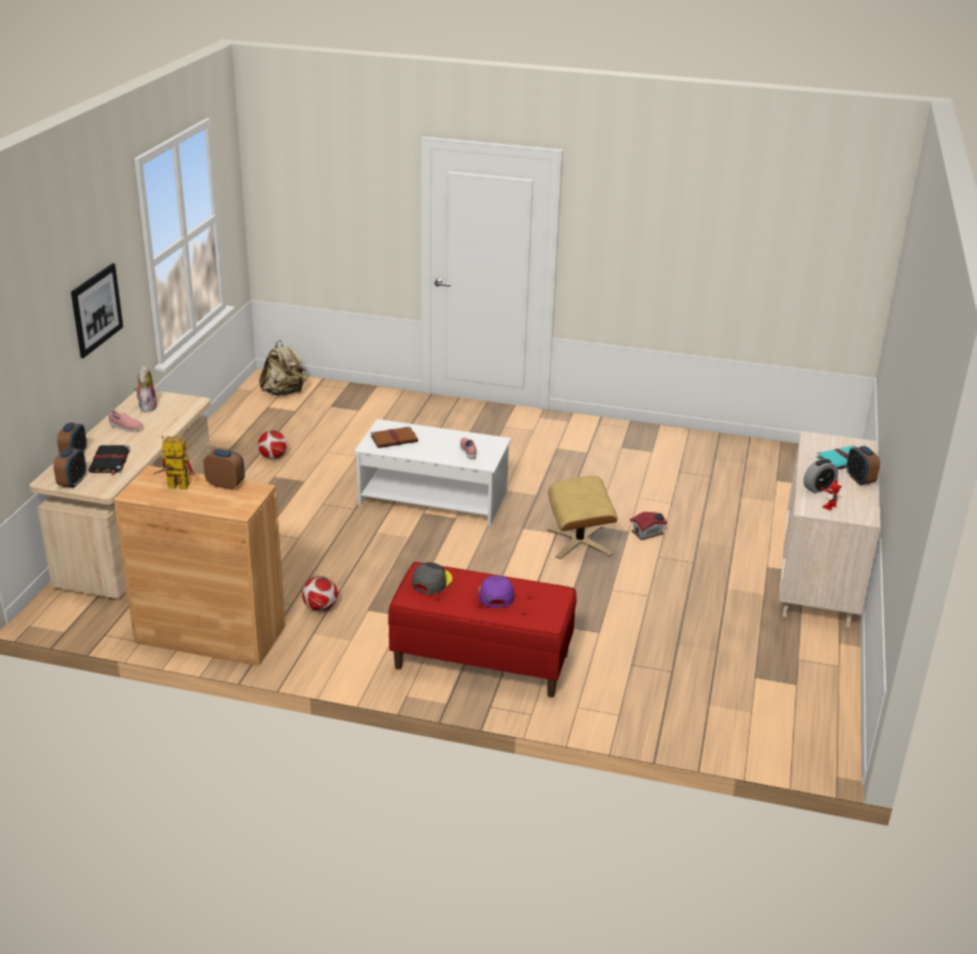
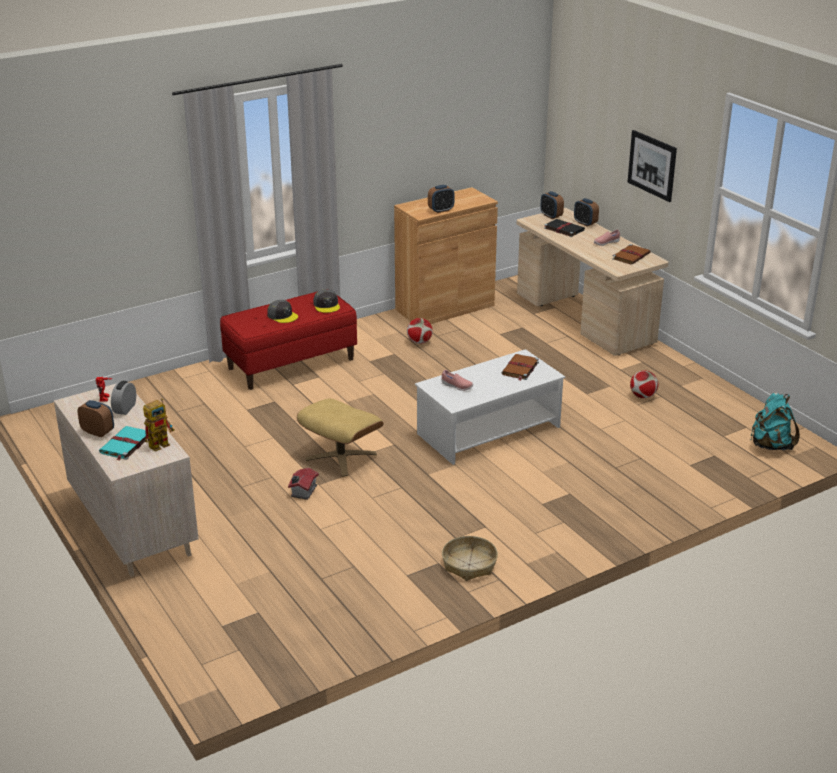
camera: 135 degrees right, 0 degrees up
plush toy [135,366,157,412] -> brown book [612,244,651,265]
toy robot [154,436,195,490] -> toy robot moved to [143,398,174,452]
beige backpack [259,340,307,395] -> turquoise backpack [750,393,800,450]
purple cap [479,575,514,608] -> grey cap [267,300,298,323]
none -> basket [442,536,498,581]

